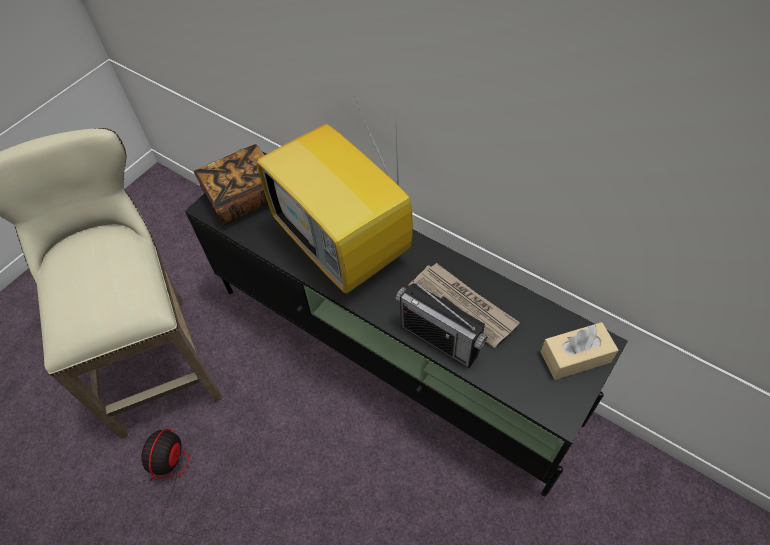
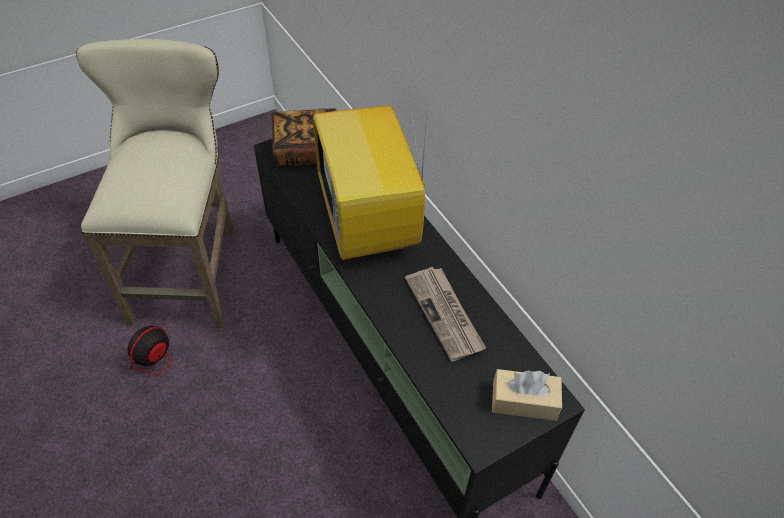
camera: 20 degrees right, 5 degrees down
radio [396,280,488,368] -> none

